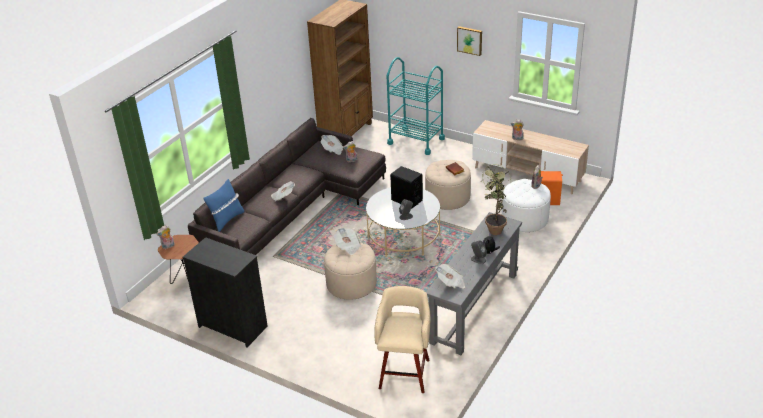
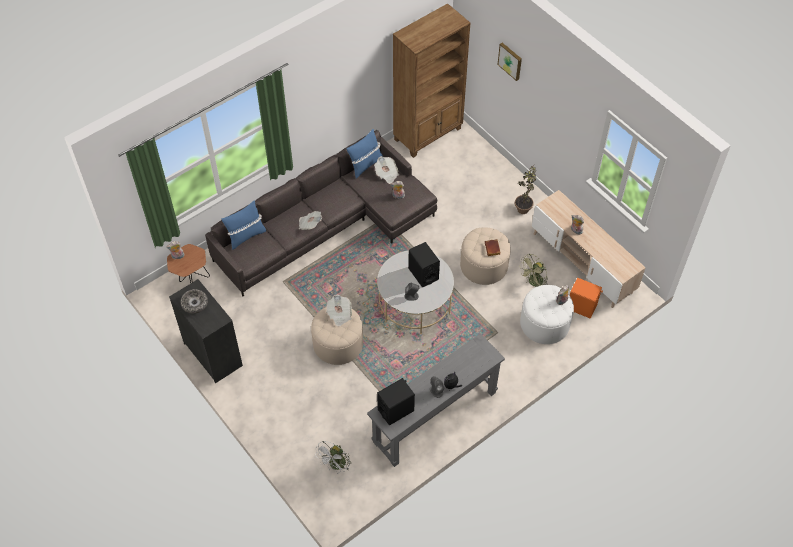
camera: 20 degrees right, 20 degrees up
beige stool [374,286,430,393] -> white fan [315,441,352,472]
turquoise cart [387,57,445,155] -> none
newspaper [435,264,465,289] -> black speaker [377,378,415,426]
picture [457,26,482,56] -> picture moved to [498,43,522,81]
potted plant [484,171,507,235] -> potted plant moved to [515,163,537,214]
none -> bowl [181,289,208,314]
none -> blue pillow [346,129,383,178]

